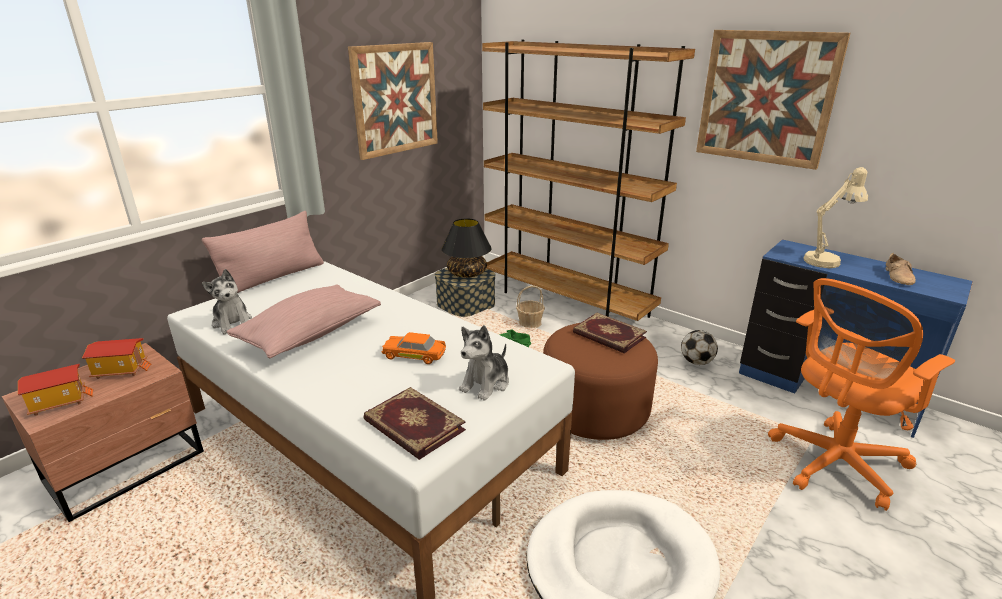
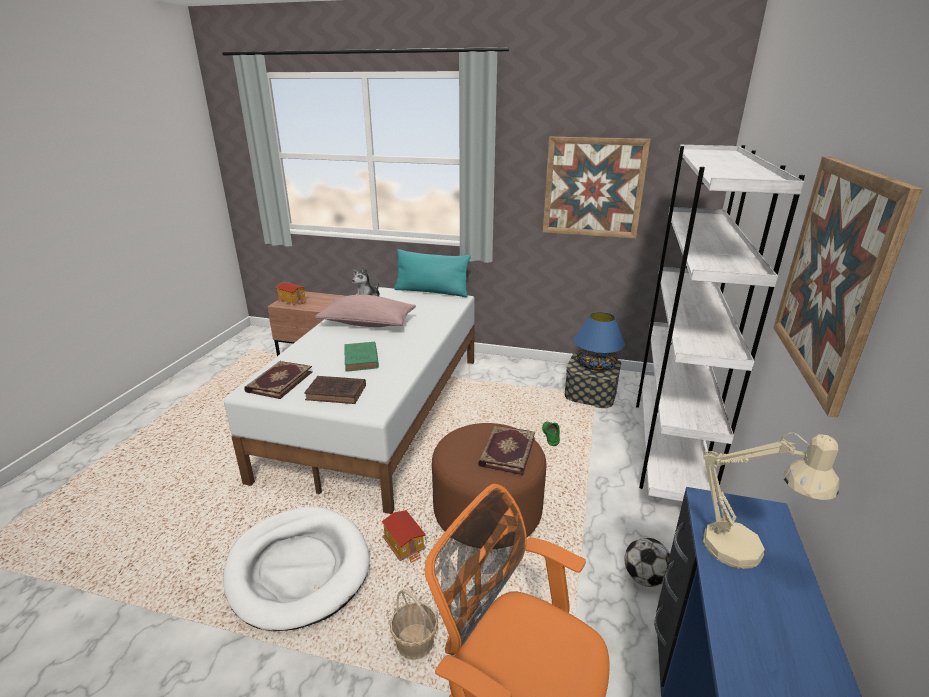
camera: 65 degrees right, 0 degrees up
toy house [82,338,152,379] -> toy house moved to [382,510,426,563]
pink pillow [202,211,324,293] -> turquoise pillow [394,249,471,297]
orange toy car [382,332,446,364] -> green book [344,342,379,372]
black table lamp [441,218,492,278] -> blue table lamp [574,312,625,371]
plush toy [459,325,509,401] -> brown book [304,376,366,404]
brown bookcase [482,40,695,321] -> white bookcase [636,145,805,502]
basket [516,285,545,328] -> basket moved to [390,589,438,660]
beige shoe [885,253,916,285] -> none

